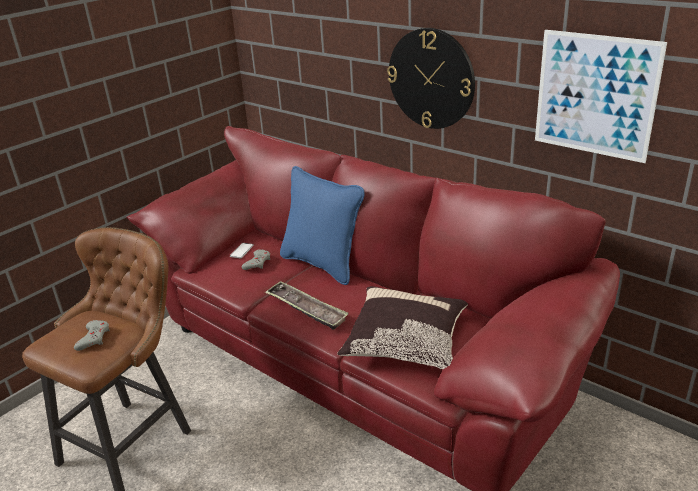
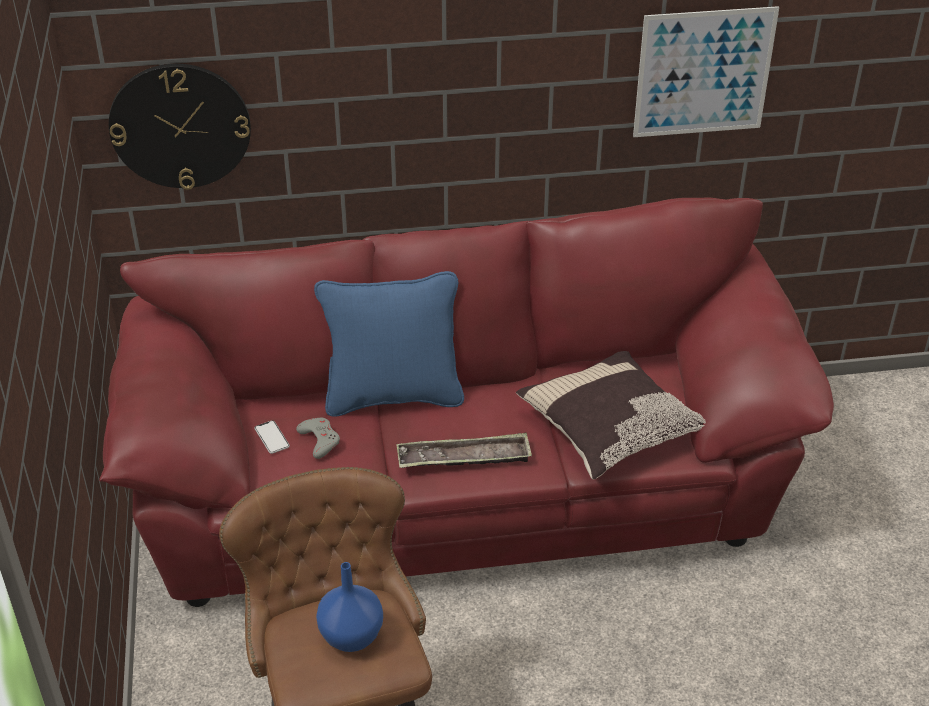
camera: 50 degrees left, 10 degrees up
grey game controller [74,320,110,351] -> blue vase [316,562,383,652]
wall clock [387,28,475,129] -> wall clock moved to [109,64,251,190]

